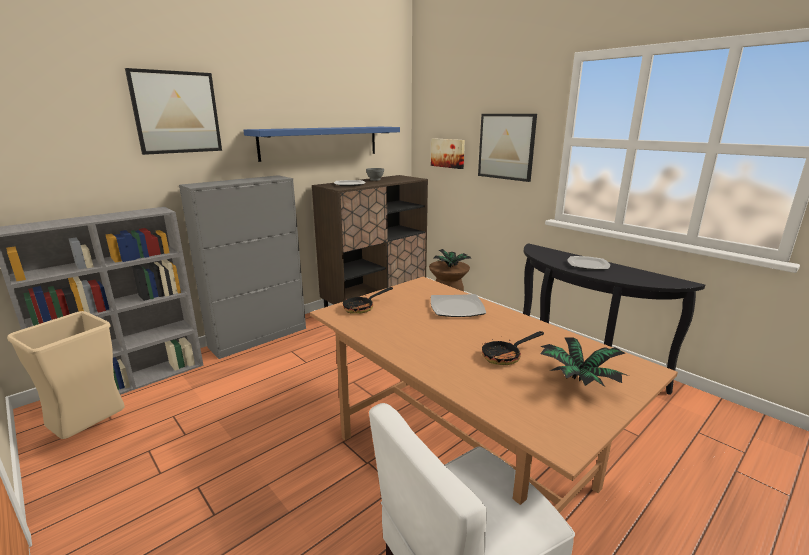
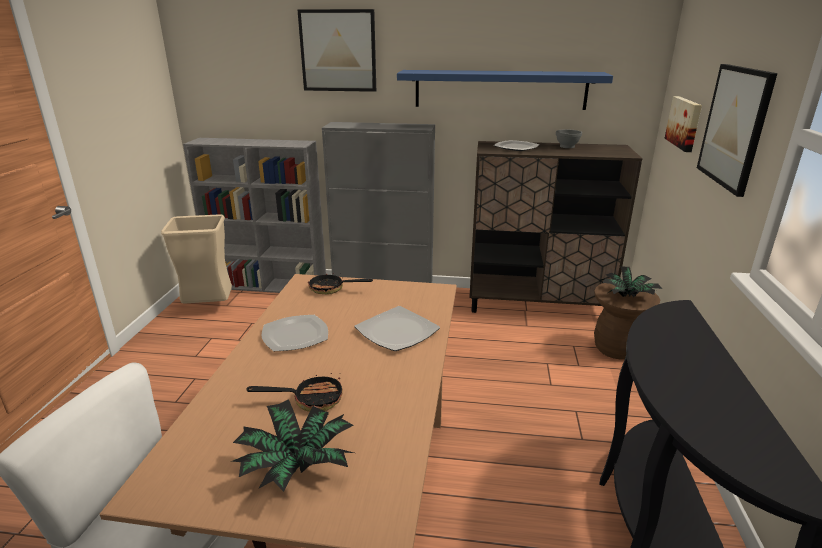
camera: 50 degrees right, 5 degrees up
frying pan [482,331,544,365] -> frying pan turned 150 degrees clockwise [246,373,343,412]
plate [567,256,610,270] -> plate moved to [262,315,328,351]

